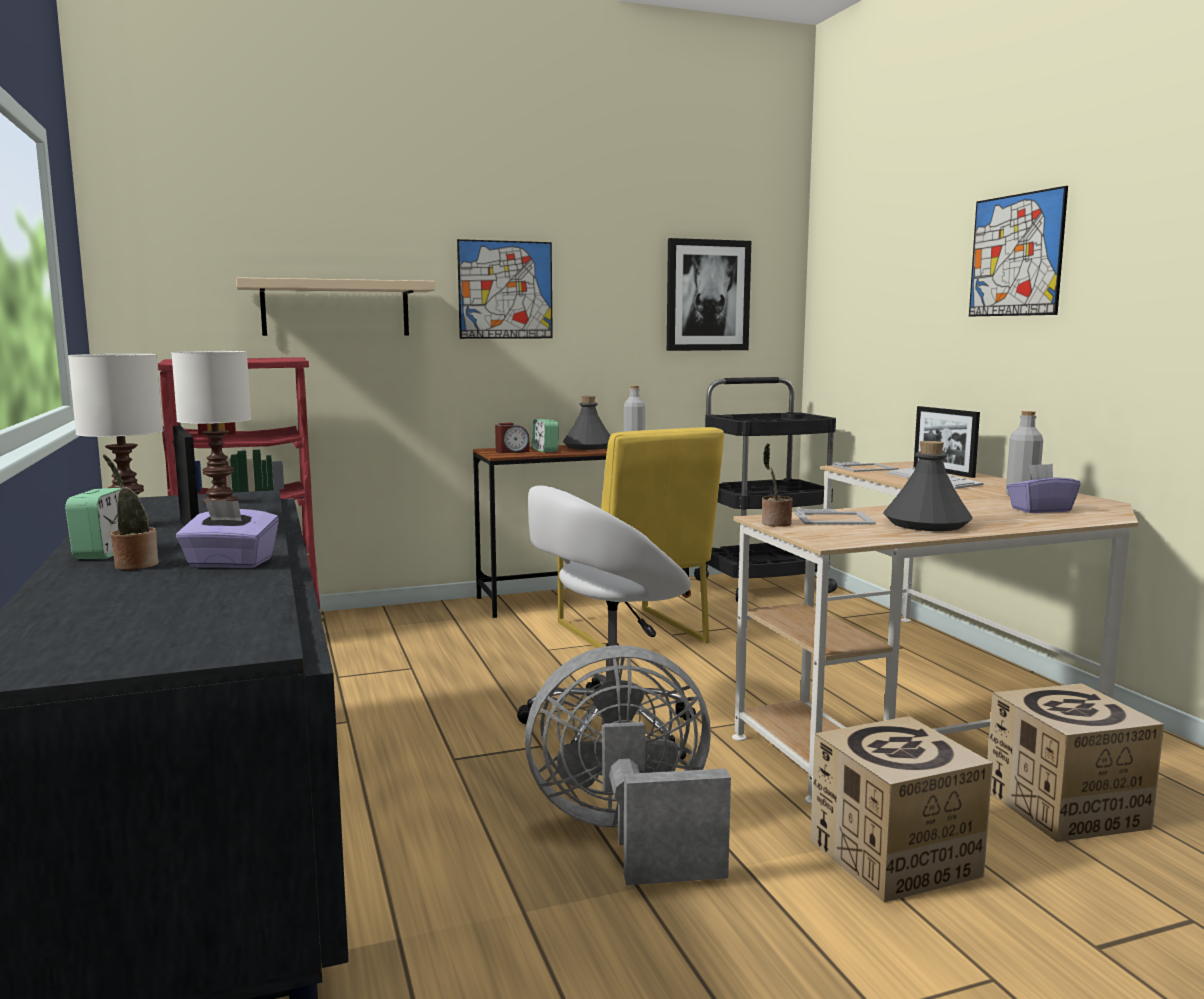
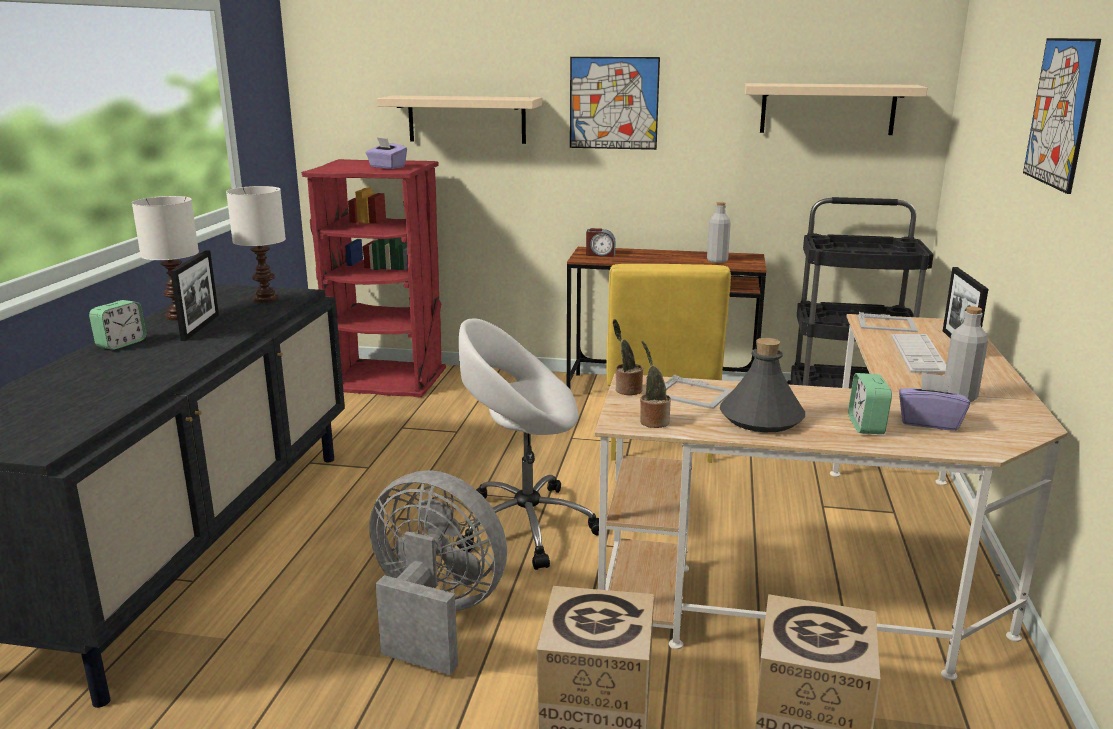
camera: 30 degrees right, 10 degrees up
potted plant [103,454,159,570] -> potted plant moved to [640,341,671,428]
purple tissue box [176,499,279,568] -> purple tissue box moved to [366,137,407,169]
alarm clock [532,419,559,453] -> alarm clock moved to [848,373,892,434]
grey bottle [563,396,611,450] -> none
picture [667,238,751,351] -> beige shelf [745,83,928,135]

